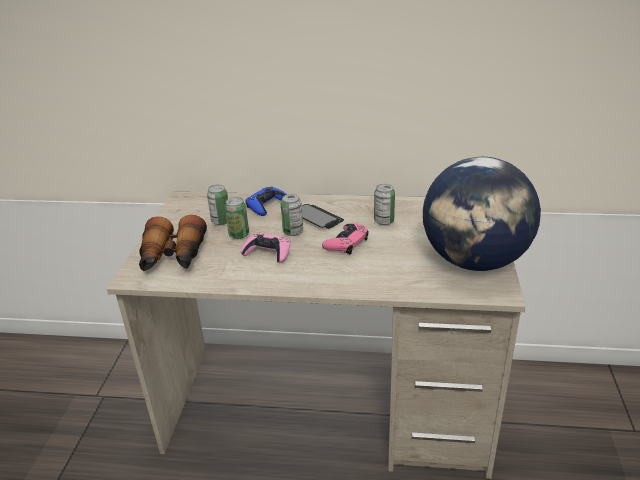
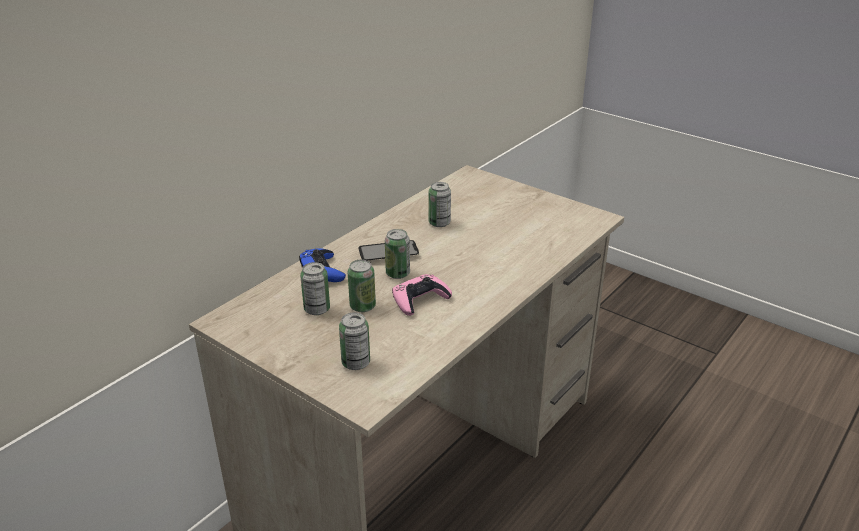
camera: 60 degrees left, 0 degrees up
binoculars [139,215,207,271] -> can [339,312,370,370]
pink game controller [322,223,369,255] -> none
globe [423,157,541,271] -> none

